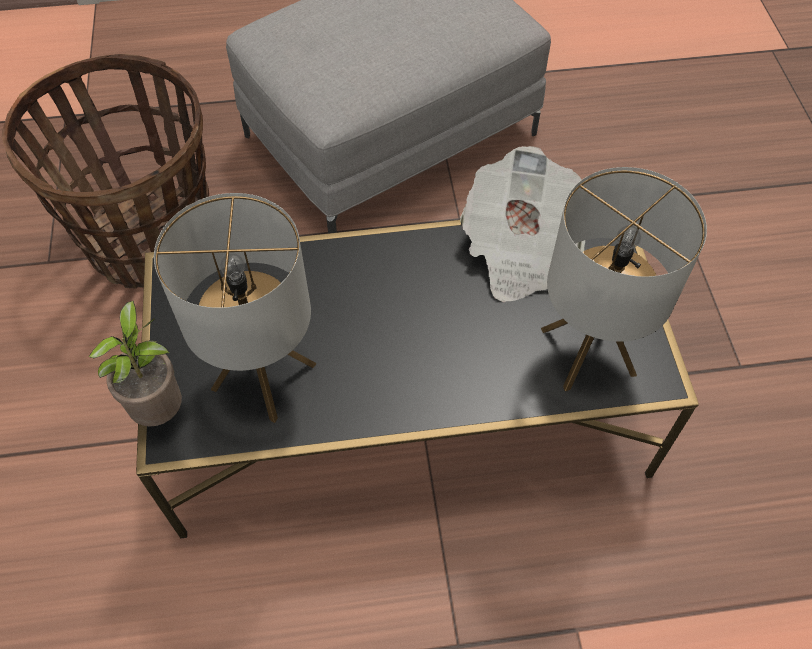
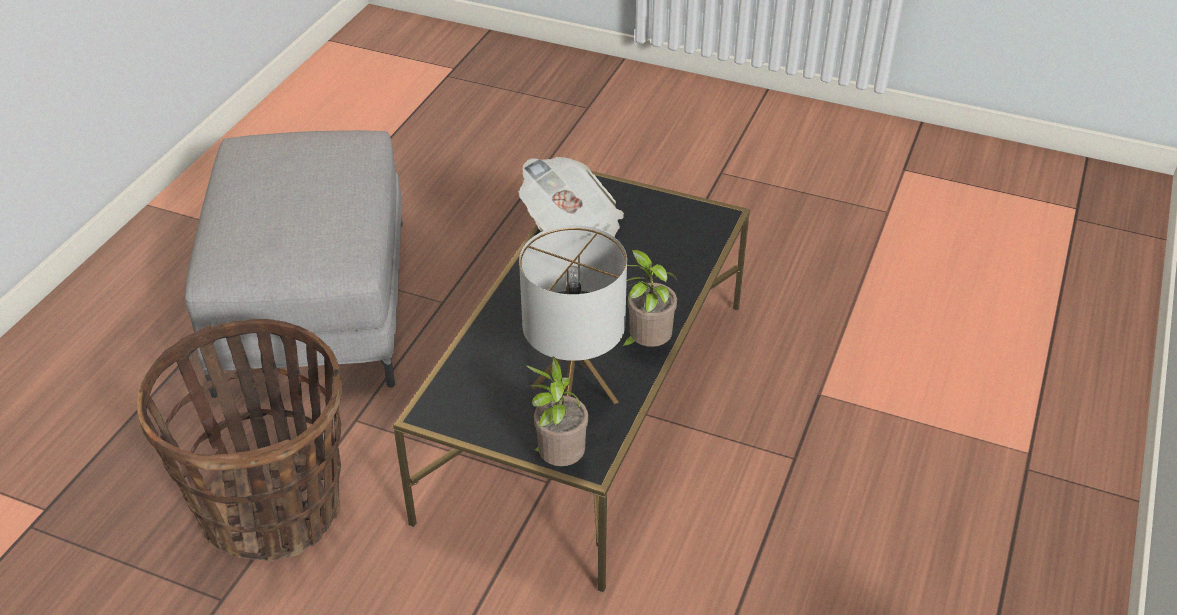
camera: 60 degrees left, 15 degrees down
table lamp [541,167,707,391] -> none
none -> potted plant [619,250,678,348]

